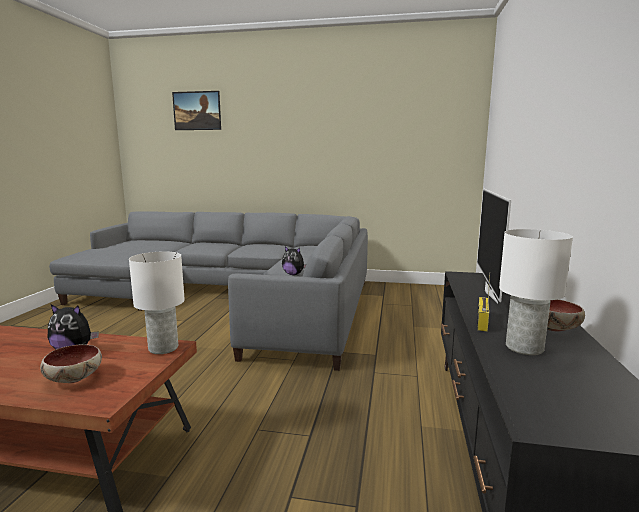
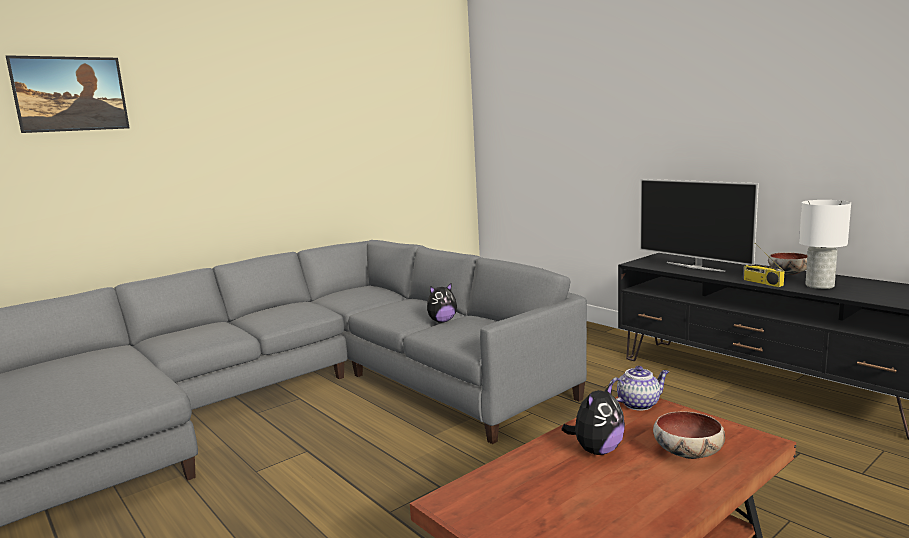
camera: 50 degrees left, 0 degrees up
white table lamp [129,252,185,354] -> teapot [608,366,669,410]

